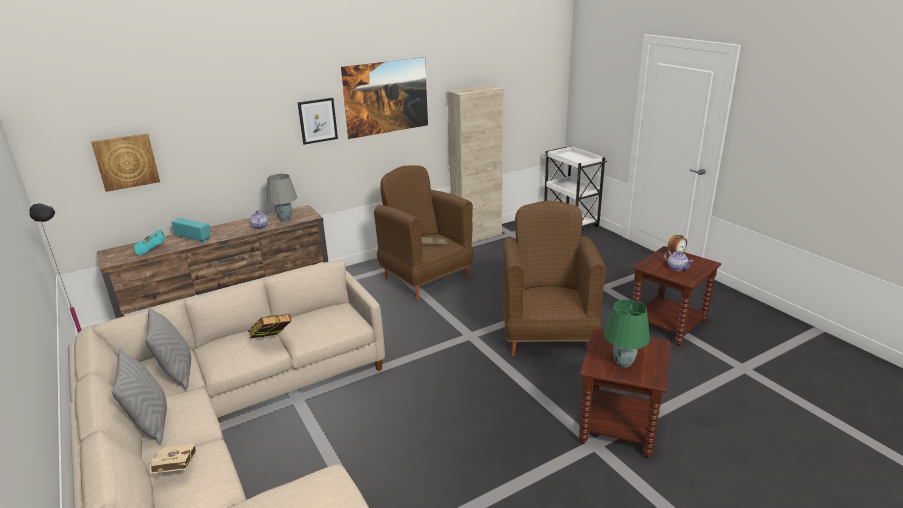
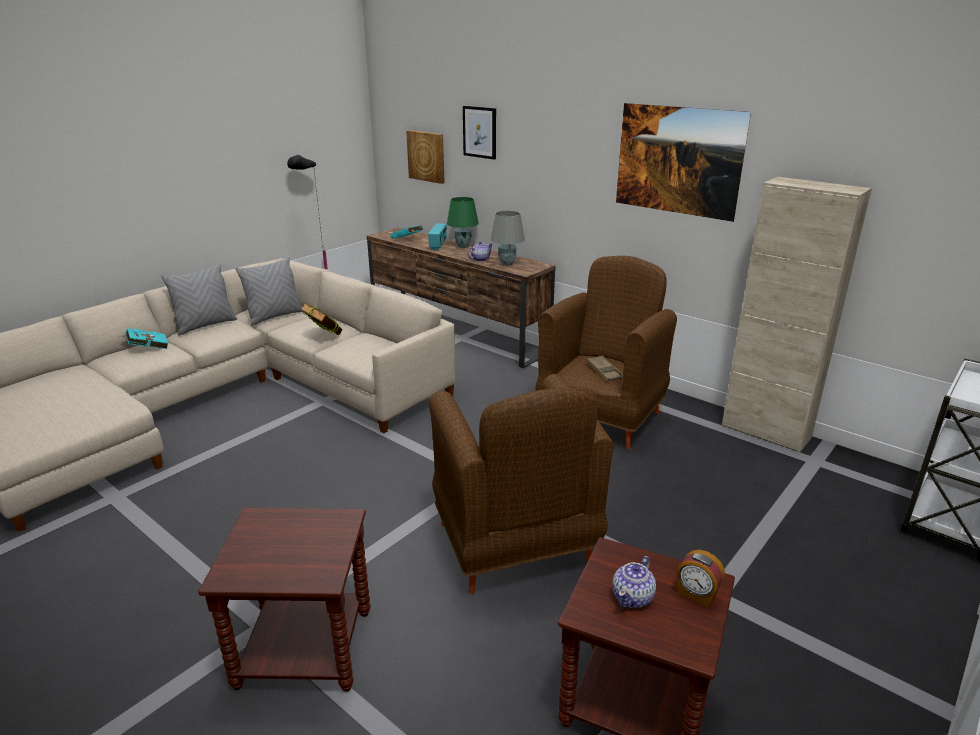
camera: 70 degrees right, 0 degrees up
beige book [149,444,196,476] -> turquoise book [121,328,168,349]
picture [298,98,338,145] -> picture moved to [463,106,496,160]
brown armchair [502,201,606,356] -> brown armchair turned 90 degrees clockwise [429,374,613,594]
green table lamp [604,300,650,367] -> green table lamp moved to [447,197,479,248]

